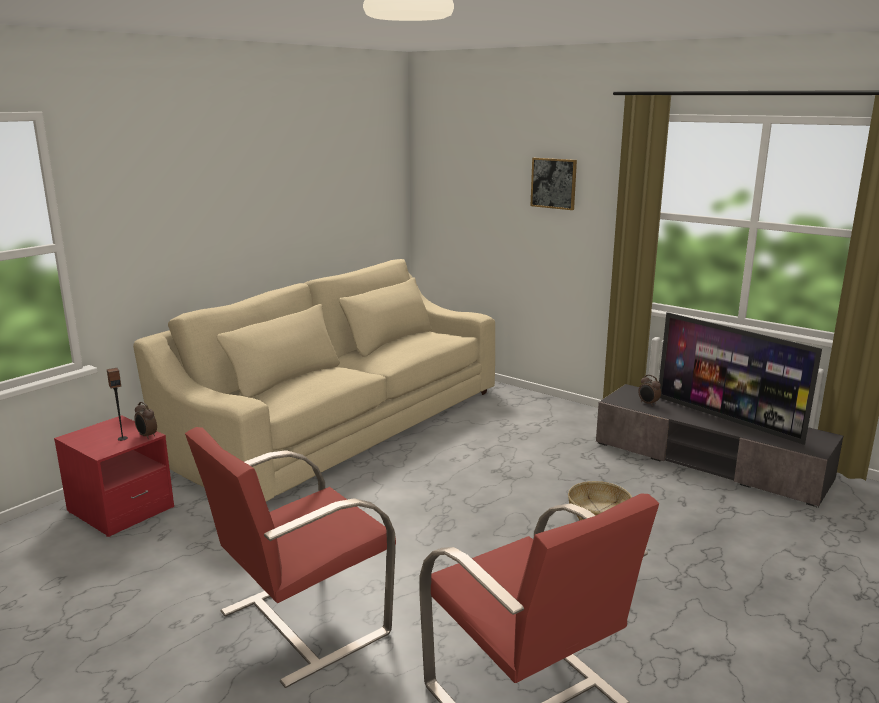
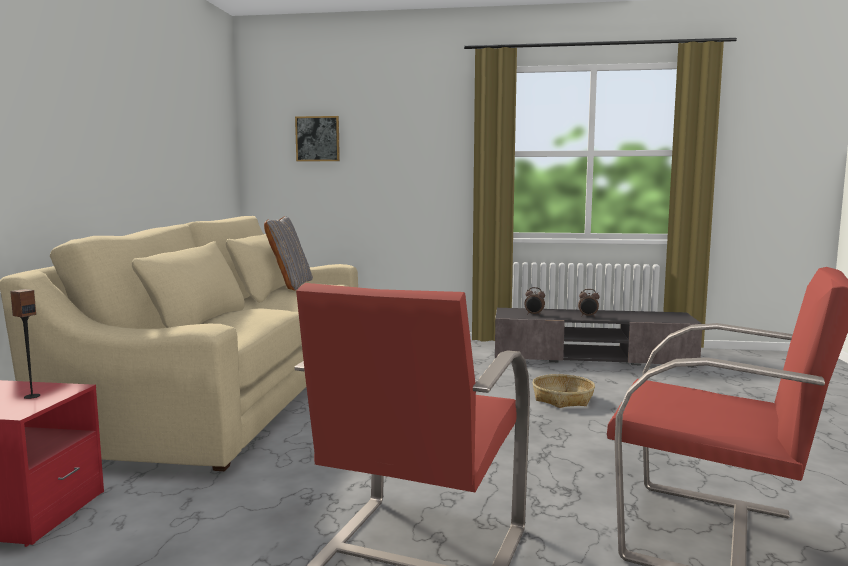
camera: 30 degrees left, 10 degrees down
alarm clock [134,402,157,439] -> alarm clock moved to [578,289,600,317]
picture [530,158,577,210] -> picture moved to [295,116,340,161]
television [659,312,822,445] -> none
none -> grey pillow [264,217,313,290]

